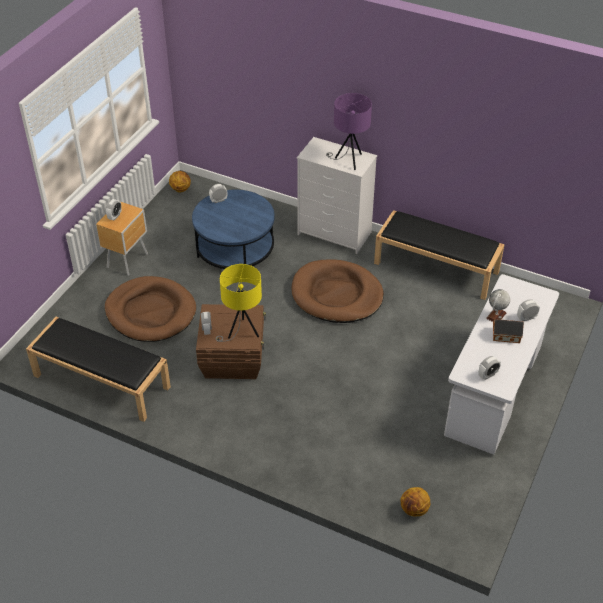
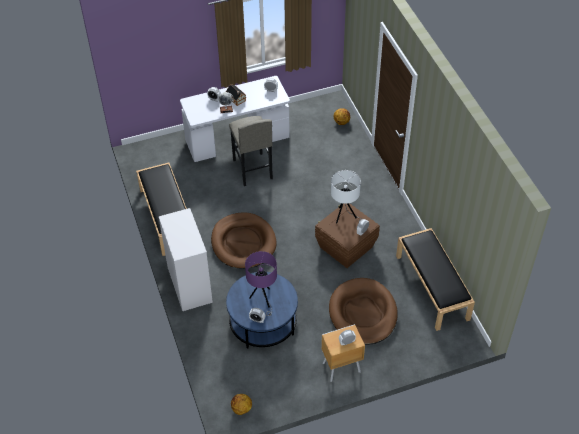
camera: 135 degrees left, 5 degrees up
yellow table lamp [216,264,262,342] -> white table lamp [331,170,362,224]
purple table lamp [326,93,372,170] -> purple table lamp moved to [245,251,277,316]
none -> grey stool [229,116,273,186]

